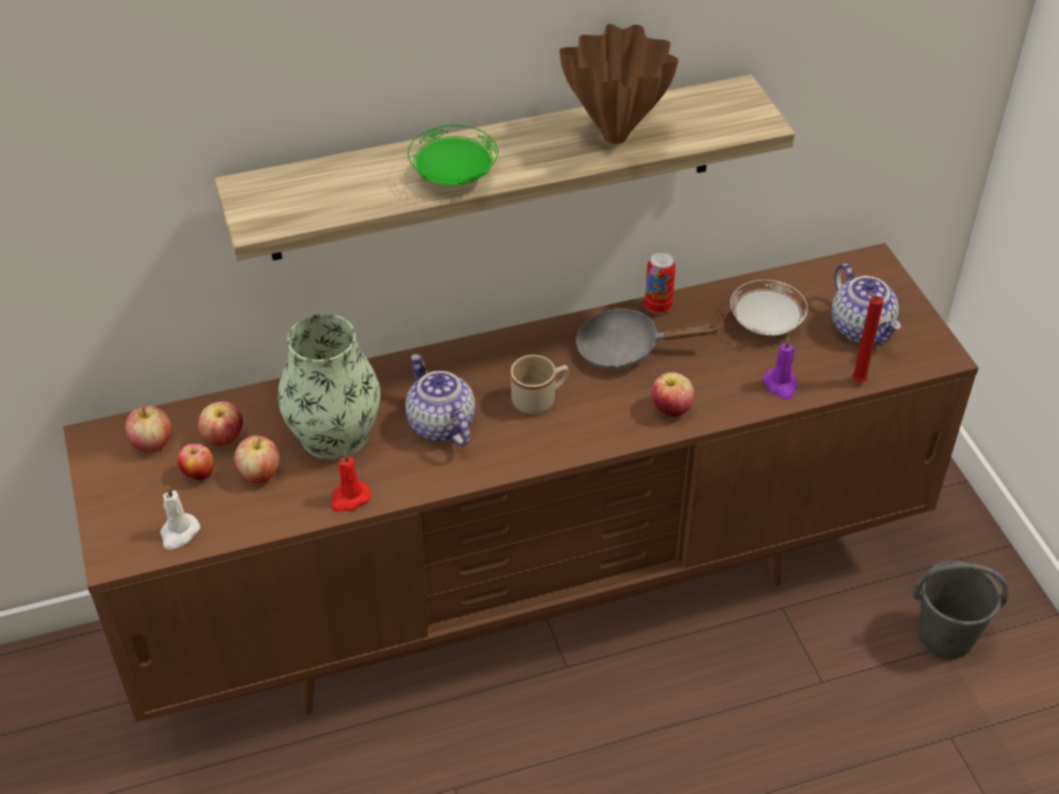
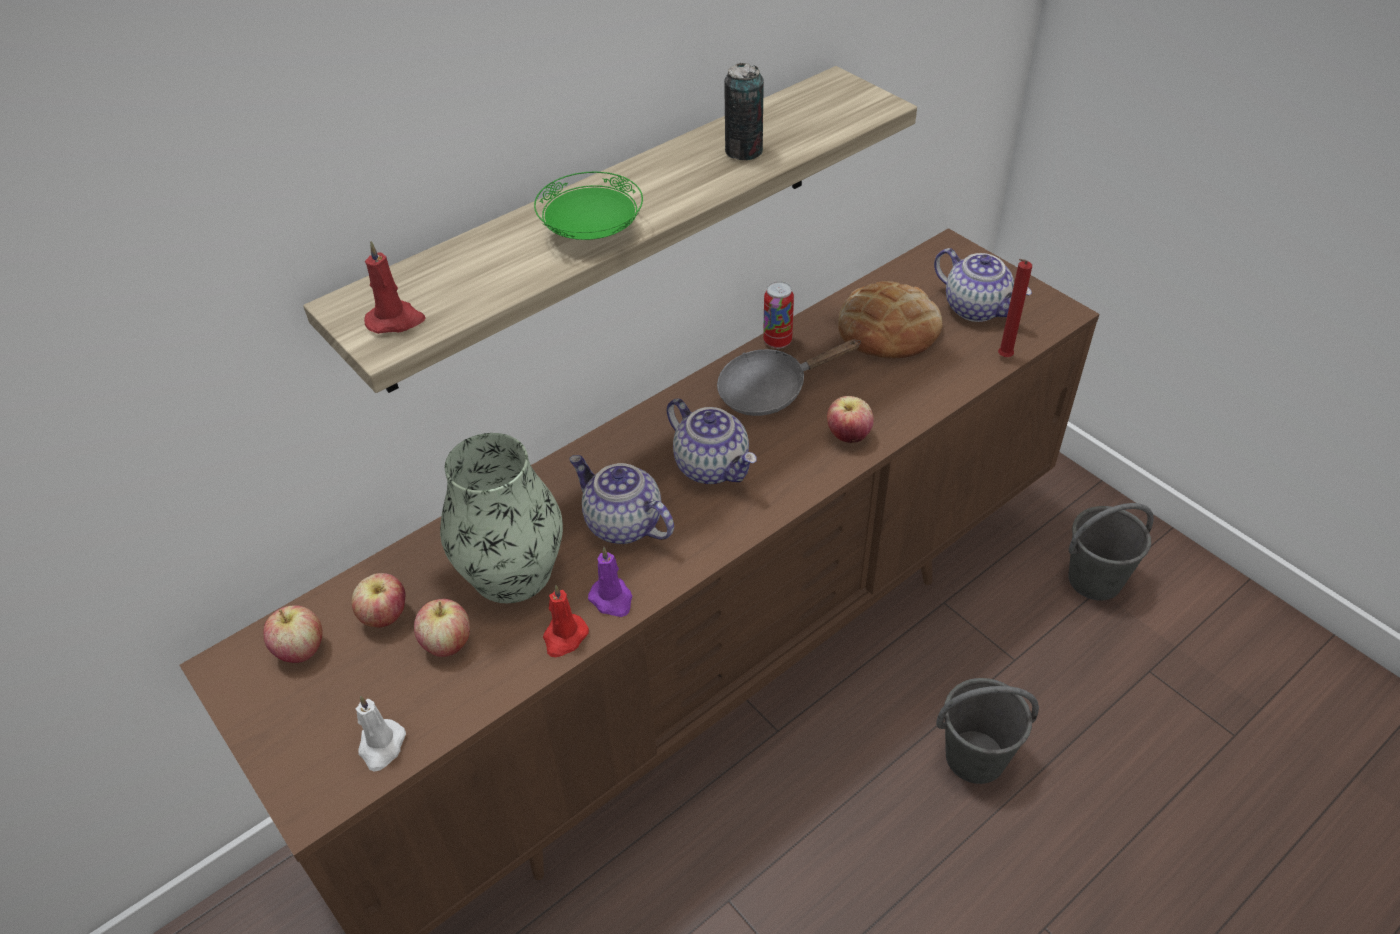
camera: 20 degrees left, 0 degrees up
apple [177,444,214,481] -> none
beige mug [511,355,569,414] -> teapot [667,398,757,484]
brown vase [559,24,679,144] -> can [724,63,764,160]
white plate [730,280,808,335] -> bread [838,281,942,359]
purple candle [762,337,798,399] -> purple candle moved to [588,547,632,617]
none -> red candle [364,241,426,334]
none -> grey bucket [936,678,1039,784]

